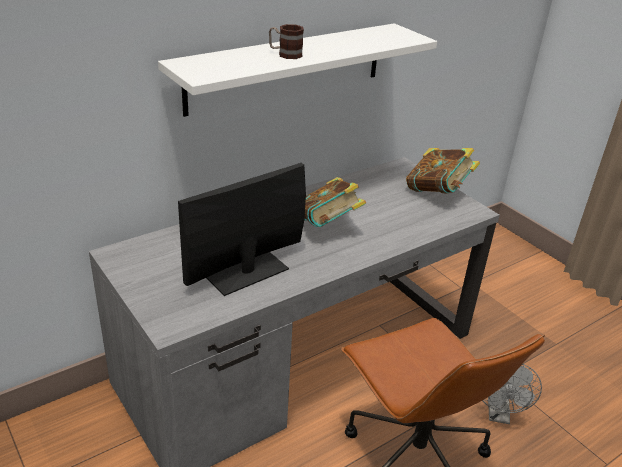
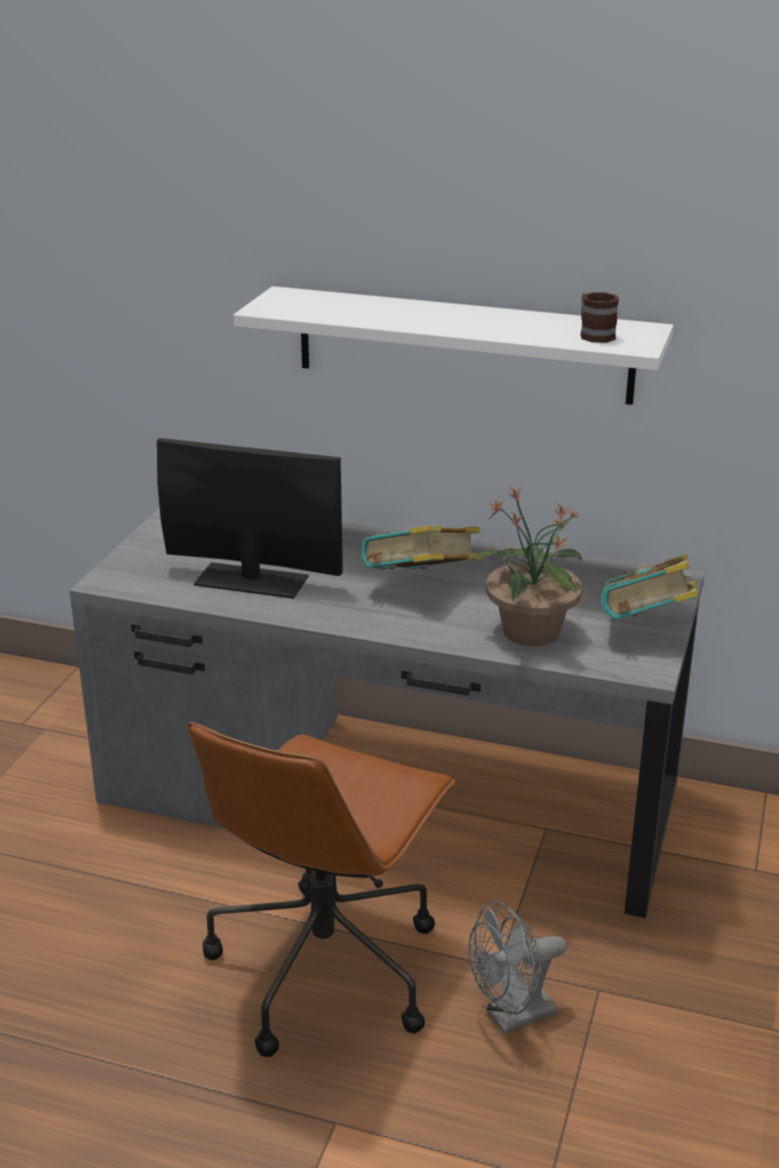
camera: 55 degrees right, 5 degrees down
mug [269,24,304,59] -> mug moved to [580,292,619,343]
none -> potted plant [472,487,582,646]

